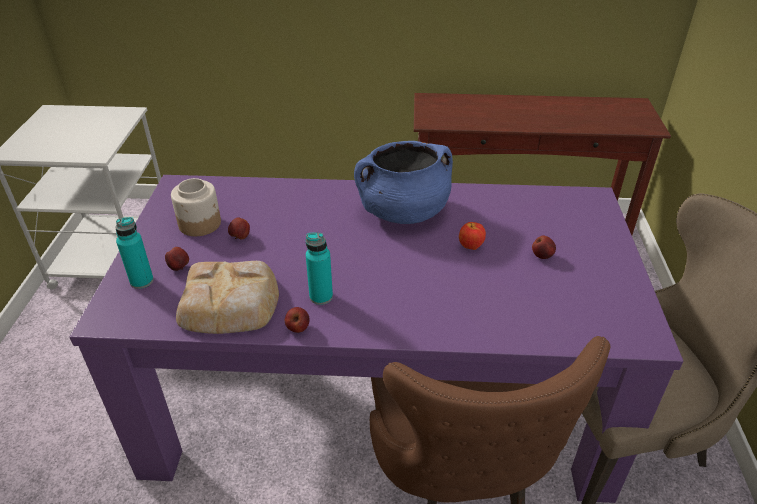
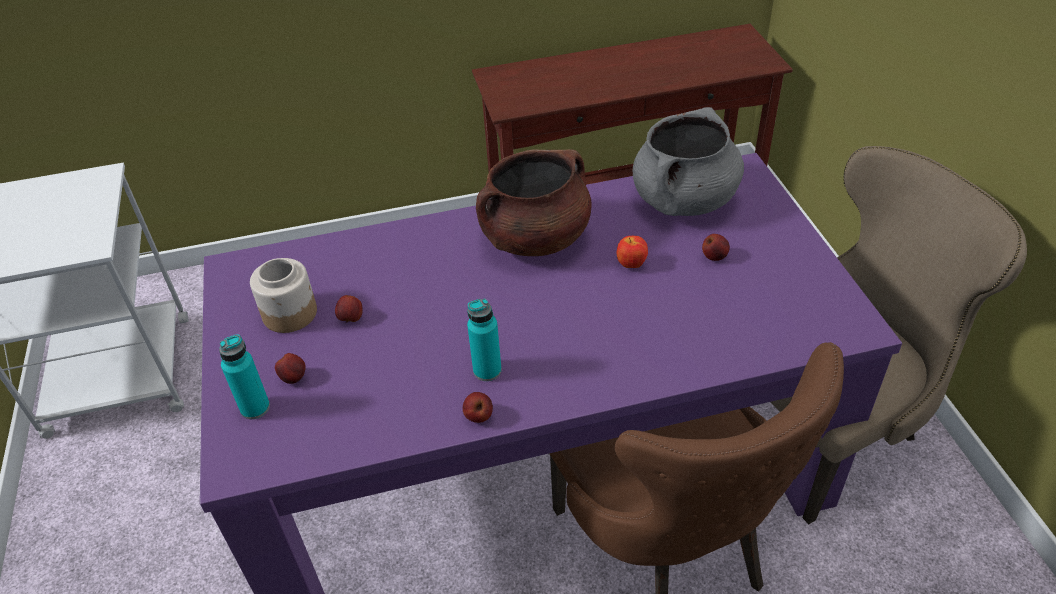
camera: 15 degrees left, 5 degrees up
bread [176,261,279,334] -> none
blue cooking pot [354,141,453,224] -> brown cooking pot [476,149,592,256]
none -> grey cooking pot [633,107,744,216]

